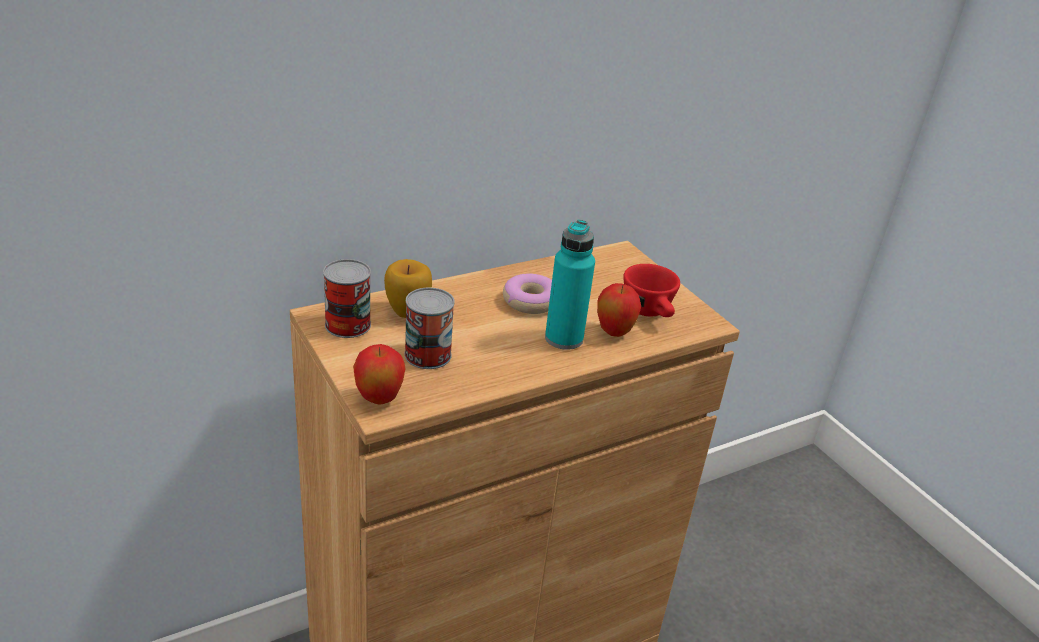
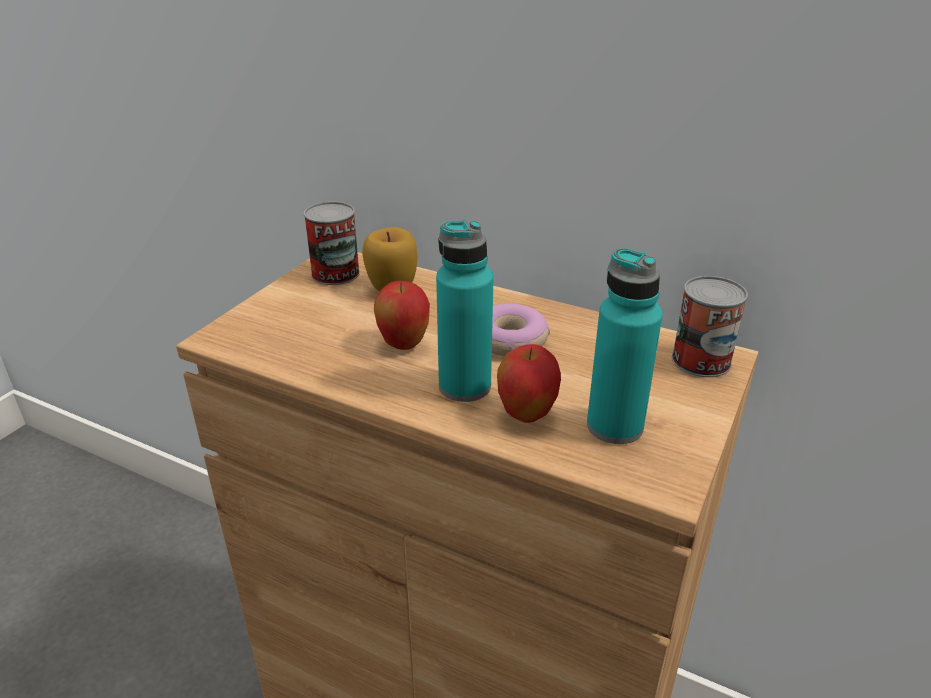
camera: 60 degrees right, 0 degrees up
apple [353,344,406,404] -> apple moved to [374,281,430,350]
can [404,288,455,369] -> can moved to [672,276,748,377]
red cup [623,264,680,317] -> turquoise bottle [587,248,663,444]

